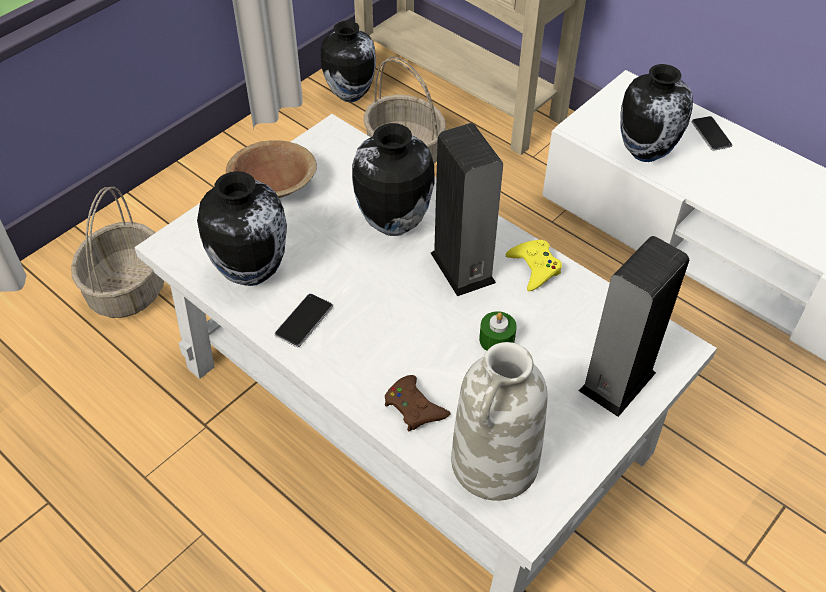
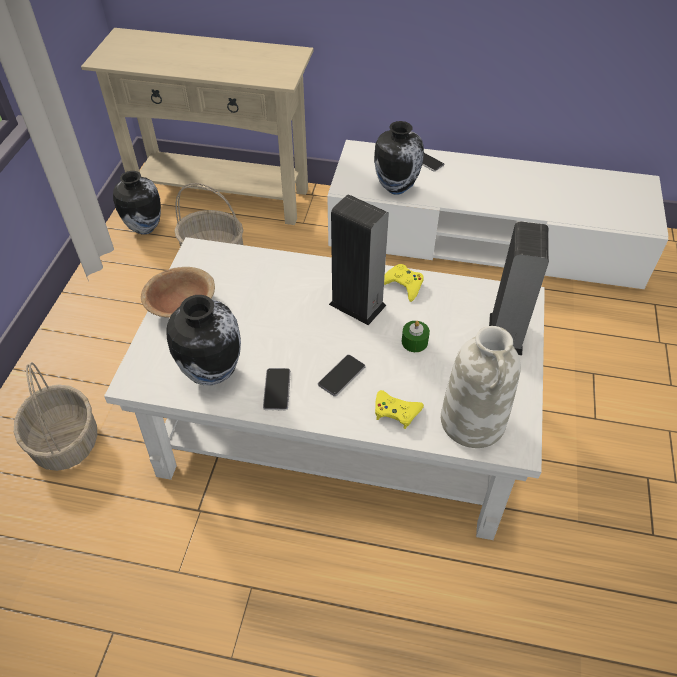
camera: 30 degrees left, 0 degrees up
vase [352,123,435,236] -> none
brown game controller [385,375,451,432] -> yellow game controller [375,390,424,429]
none -> phone [318,355,365,397]

